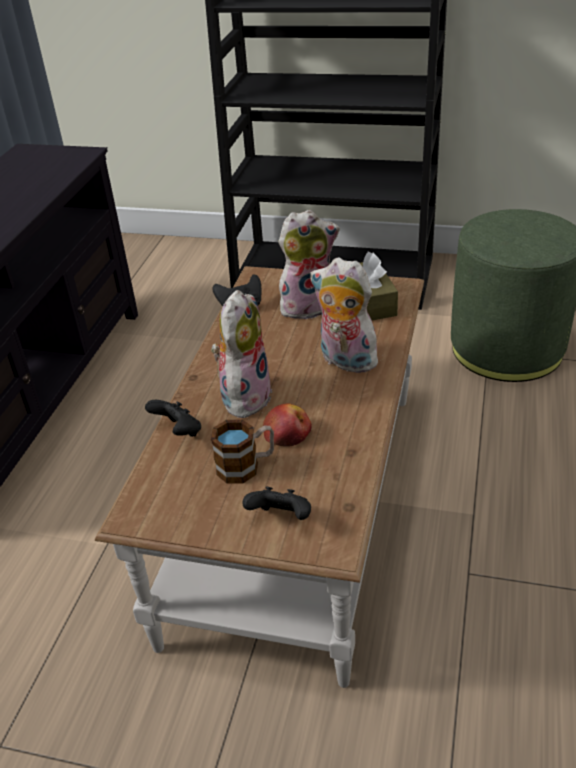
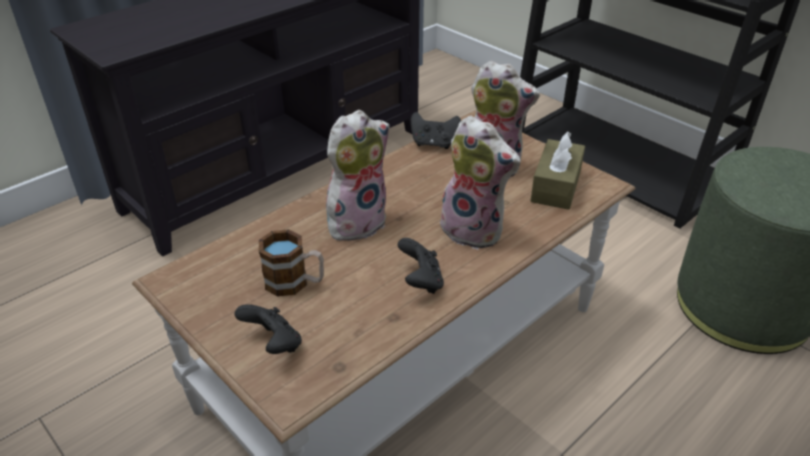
camera: 30 degrees right, 0 degrees up
black game controller [145,400,201,437] -> black game controller moved to [398,238,444,294]
apple [263,403,312,447] -> none
plush toy [310,258,385,373] -> plush toy turned 150 degrees clockwise [440,116,520,250]

